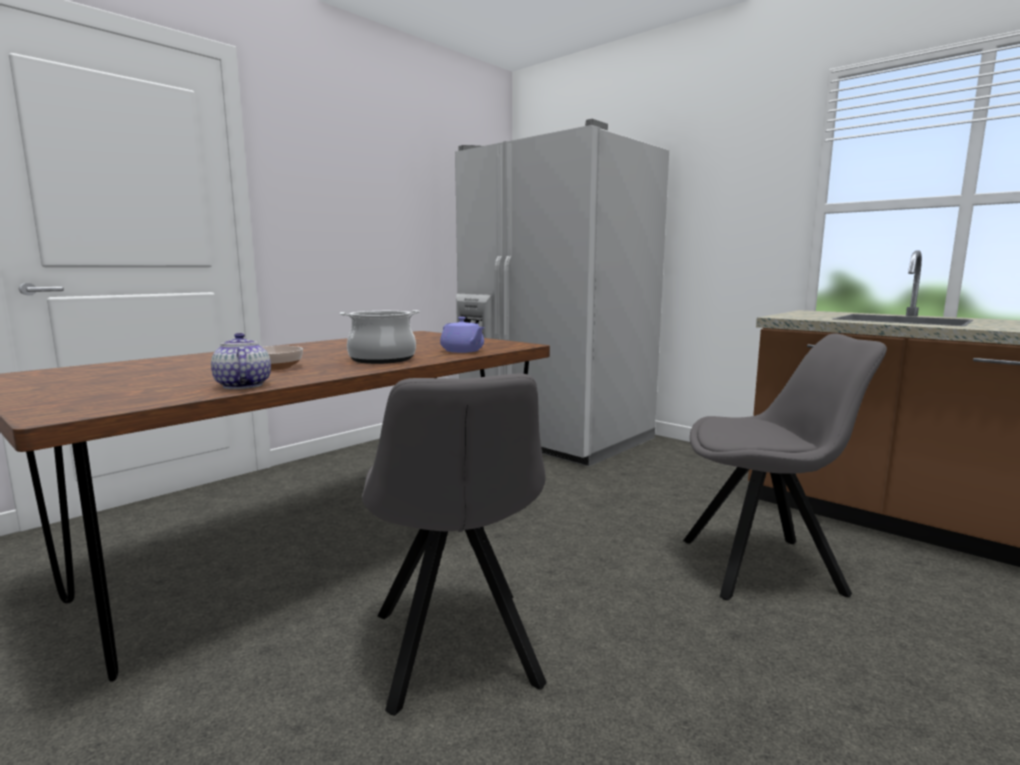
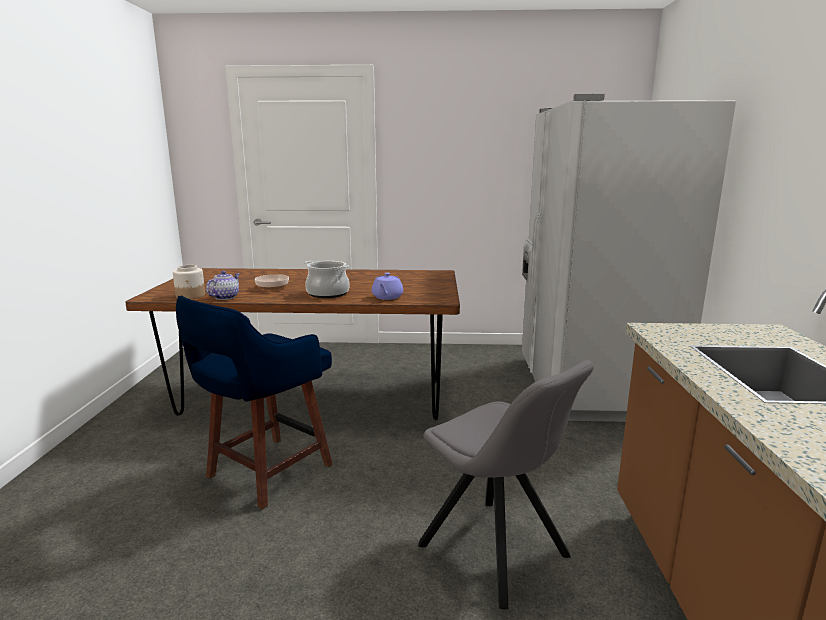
camera: 50 degrees right, 5 degrees up
grey chair [362,374,547,716] -> blue stool [176,296,333,509]
none -> jar [173,265,205,299]

